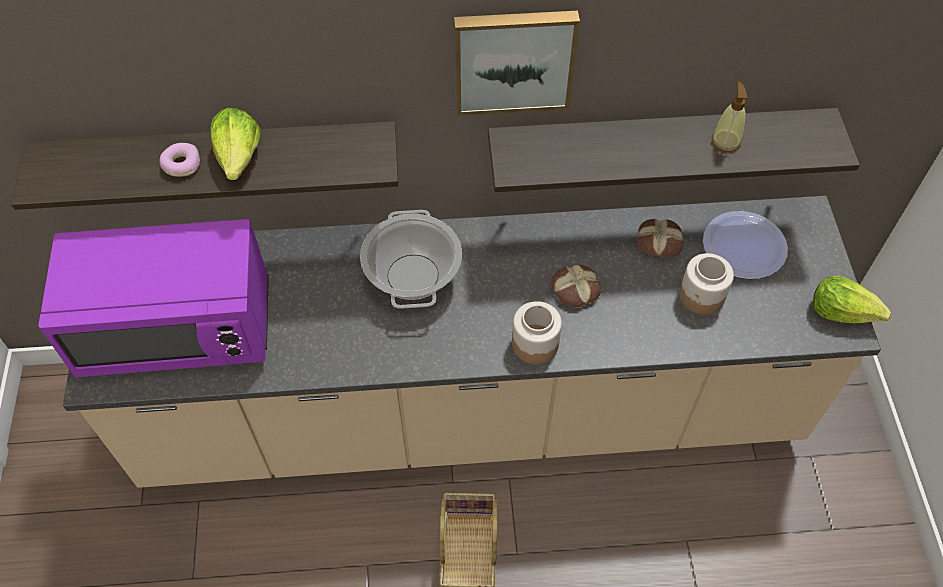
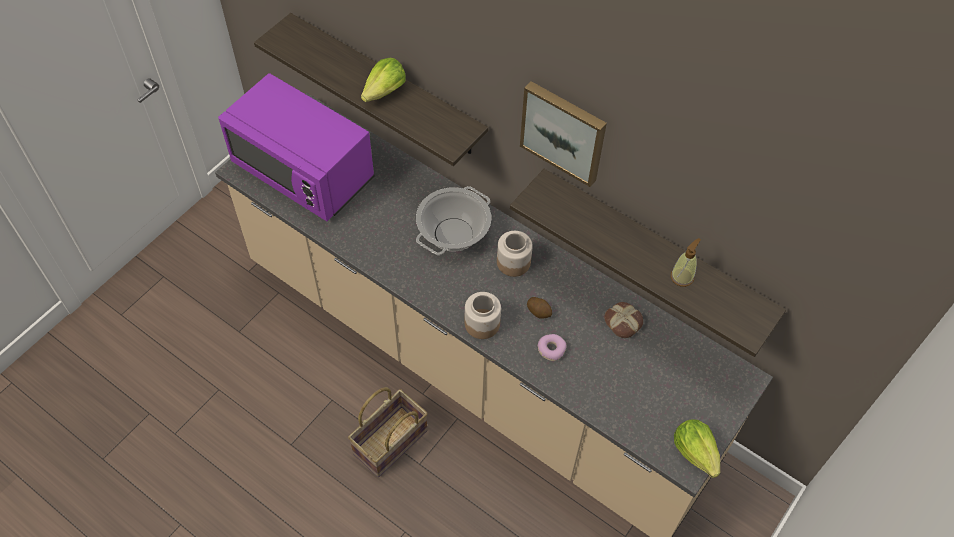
camera: 40 degrees right, 0 degrees up
donut [159,143,200,177] -> donut moved to [538,334,566,361]
bread [551,265,601,308] -> potato [527,297,552,319]
jar [679,253,734,315] -> jar moved to [497,231,533,277]
plate [703,211,788,279] -> none

